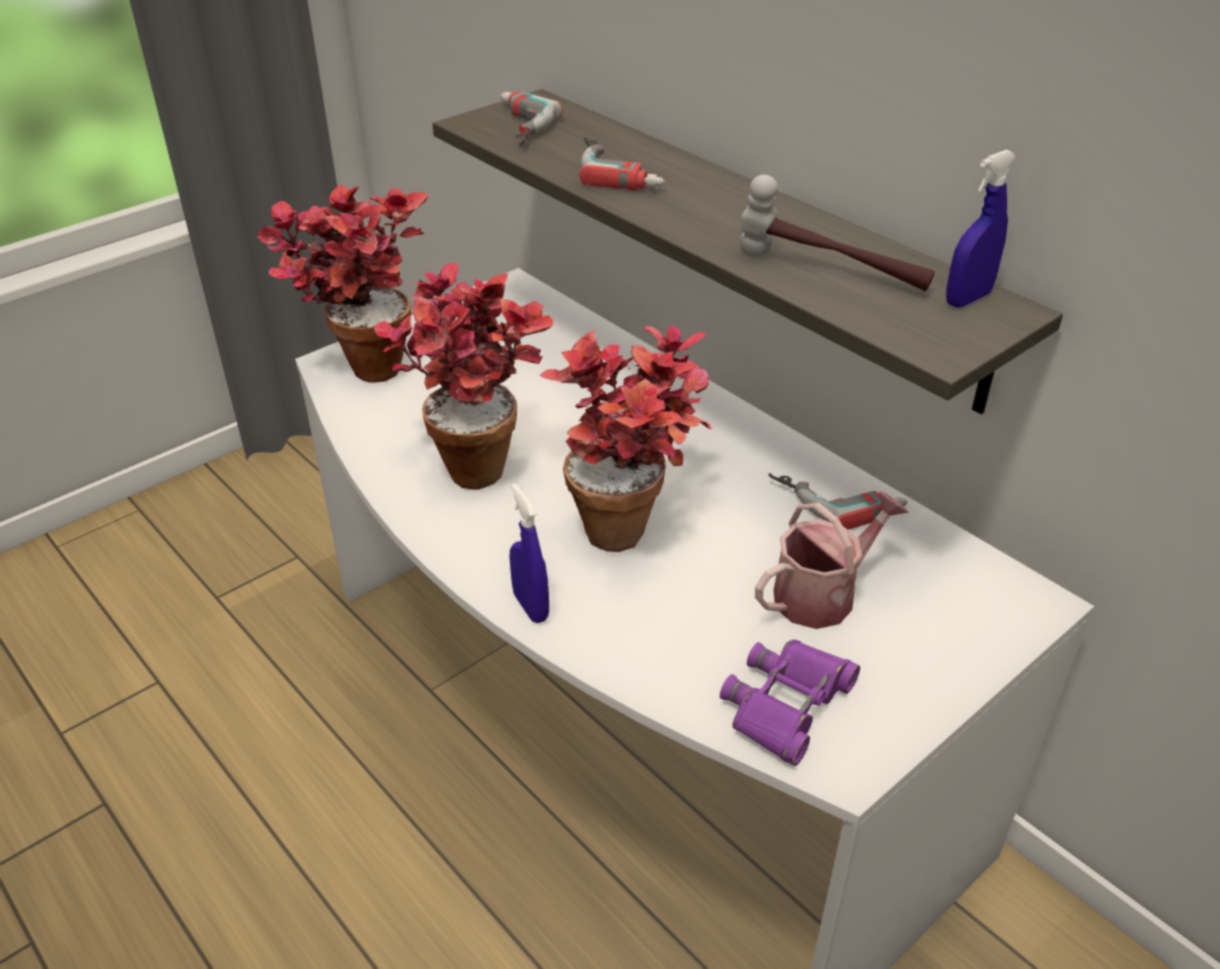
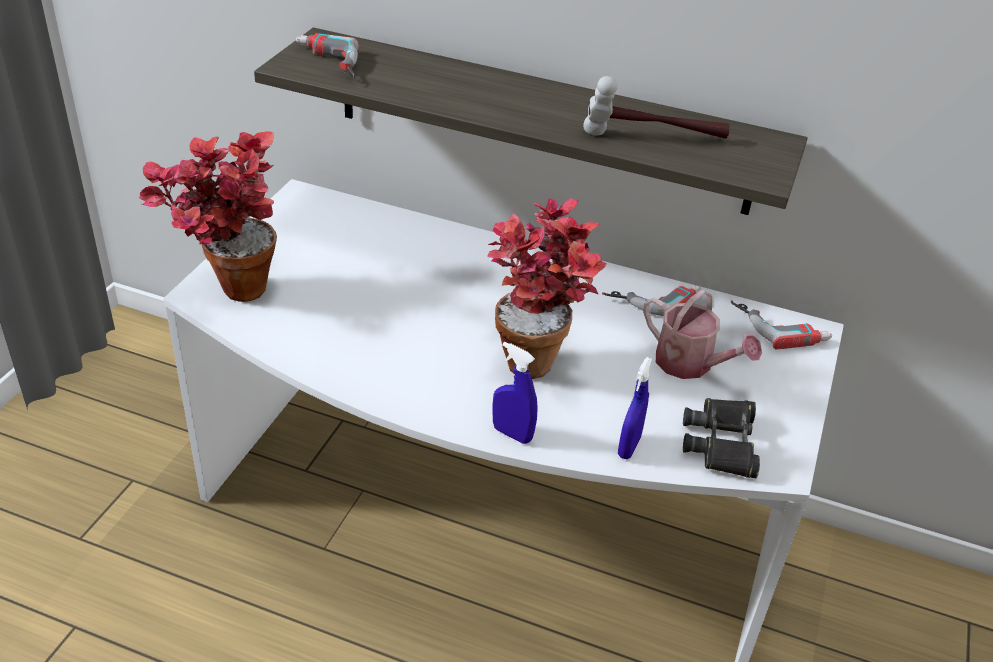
camera: 30 degrees left, 0 degrees up
potted plant [374,263,553,490] -> none
power drill [579,136,665,191] -> power drill moved to [731,300,832,350]
purple binoculars [720,640,860,766] -> black binoculars [683,398,760,478]
watering can [755,491,909,629] -> watering can turned 105 degrees clockwise [643,290,762,379]
blue spray bottle [946,150,1017,307] -> blue spray bottle moved to [618,357,652,459]

